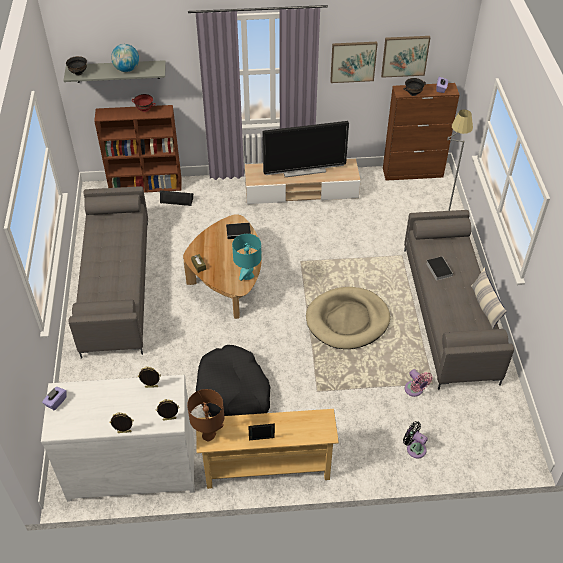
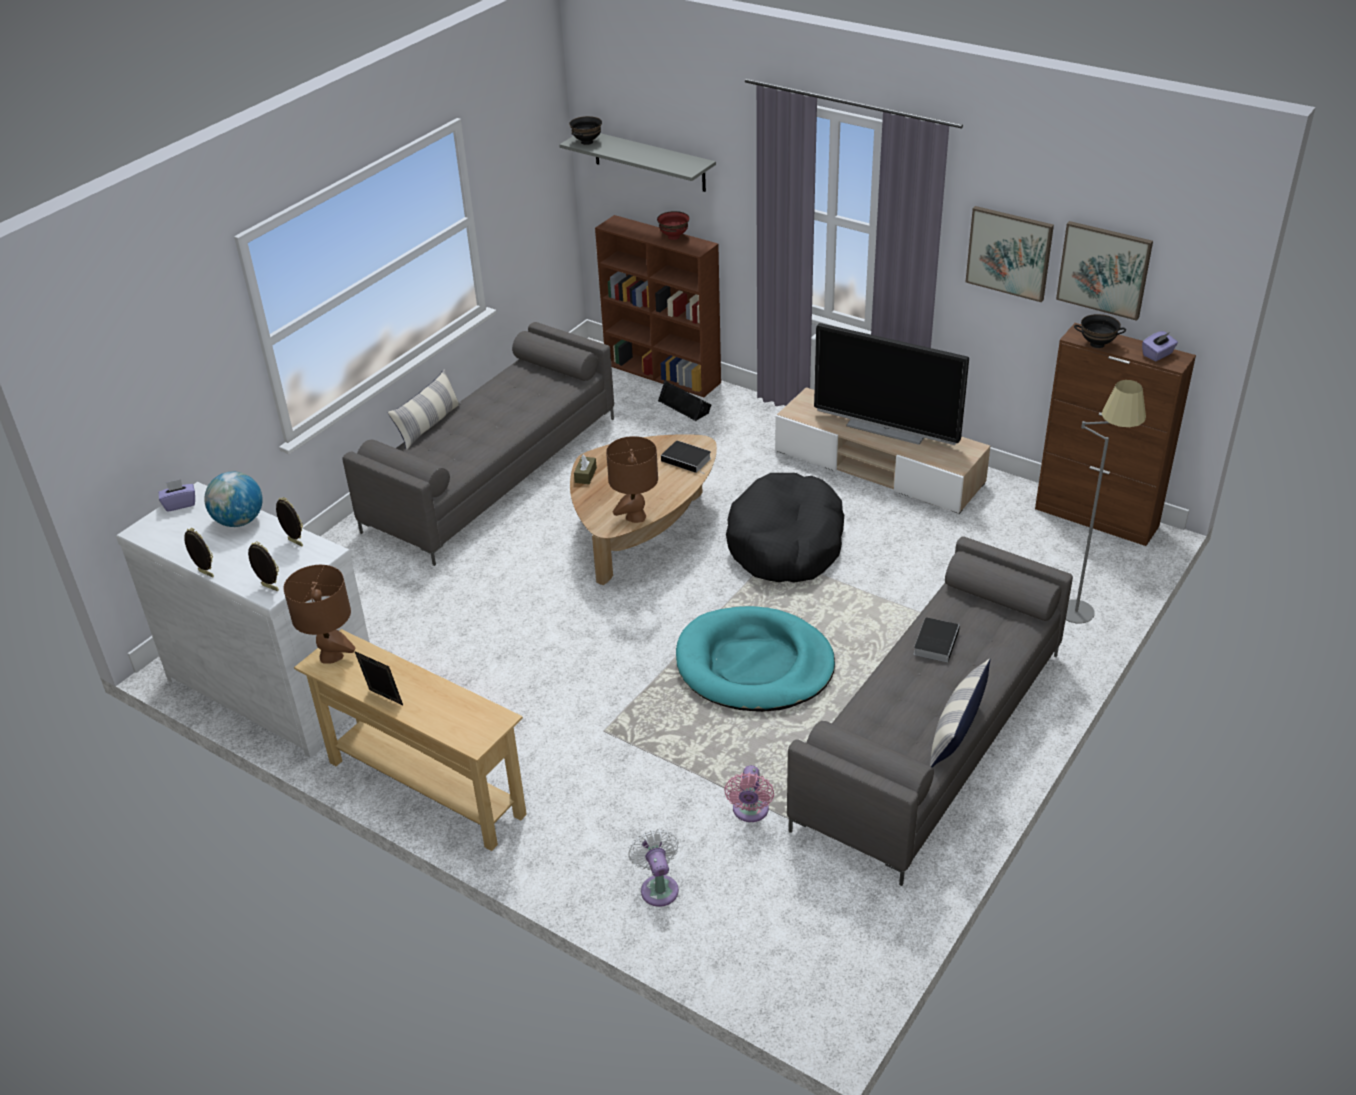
camera: 40 degrees right, 10 degrees down
globe [111,44,139,72] -> globe moved to [204,472,263,527]
black dog bed [196,345,270,417] -> black dog bed moved to [726,473,844,583]
turquoise table lamp [232,234,262,281] -> brown table lamp [606,436,658,523]
beige dog bed [306,287,390,349] -> turquoise dog bed [676,606,835,712]
black fan [403,422,428,458] -> white fan [628,829,679,907]
none -> pillow [388,369,461,450]

